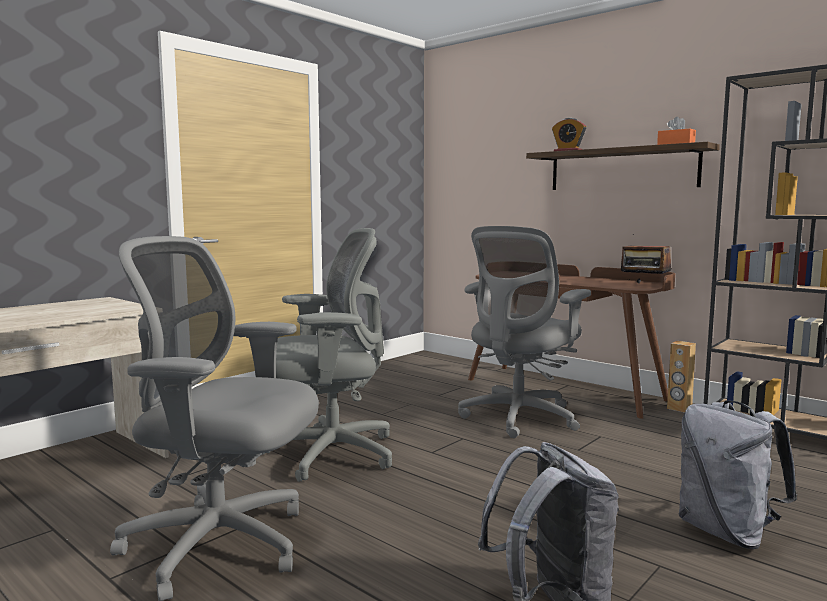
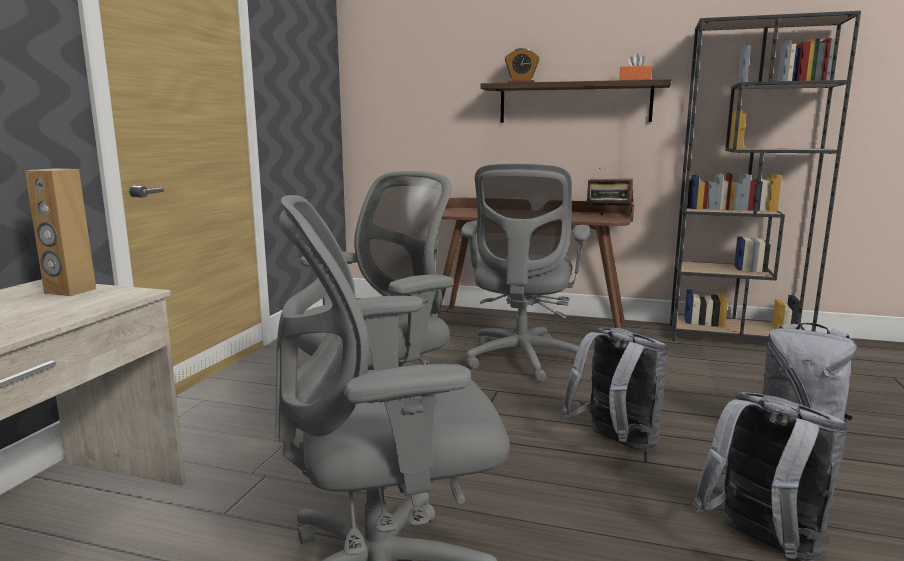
camera: 25 degrees left, 5 degrees up
brown speaker [667,341,696,413] -> brown speaker moved to [25,168,96,296]
none -> grey backpack [561,328,669,451]

